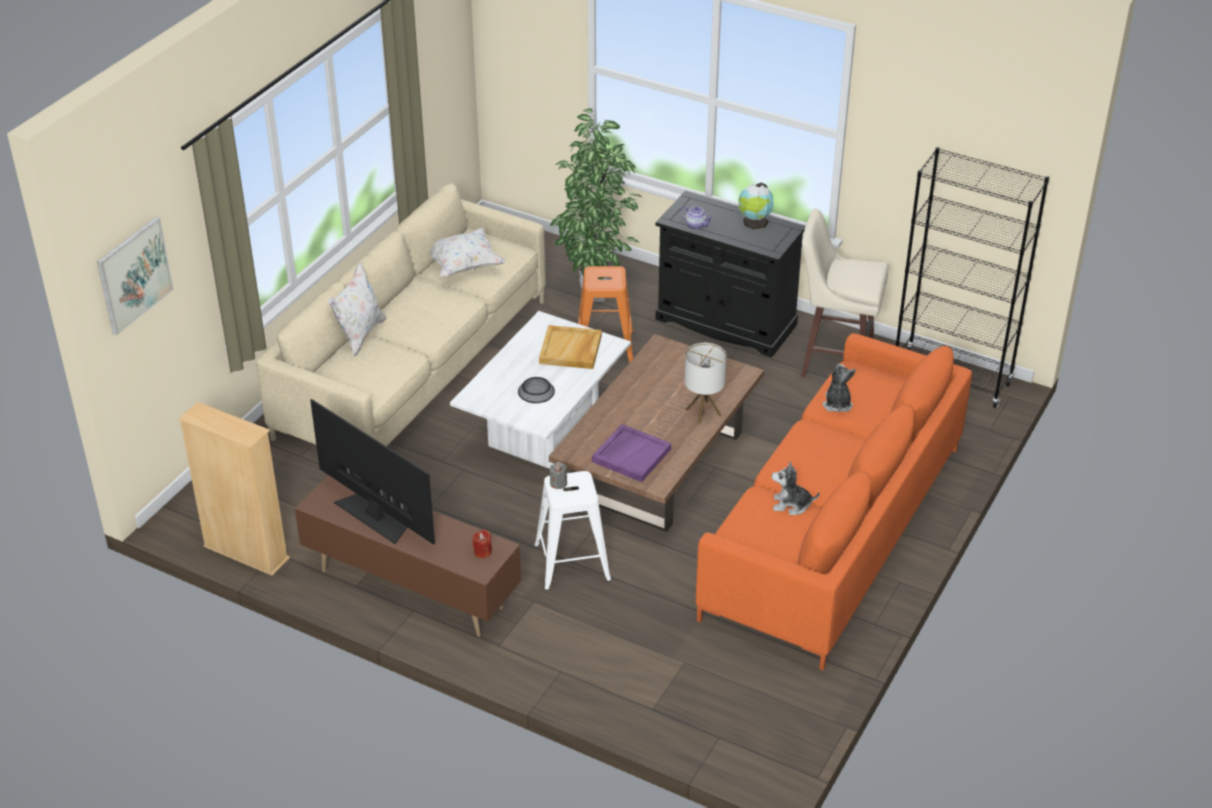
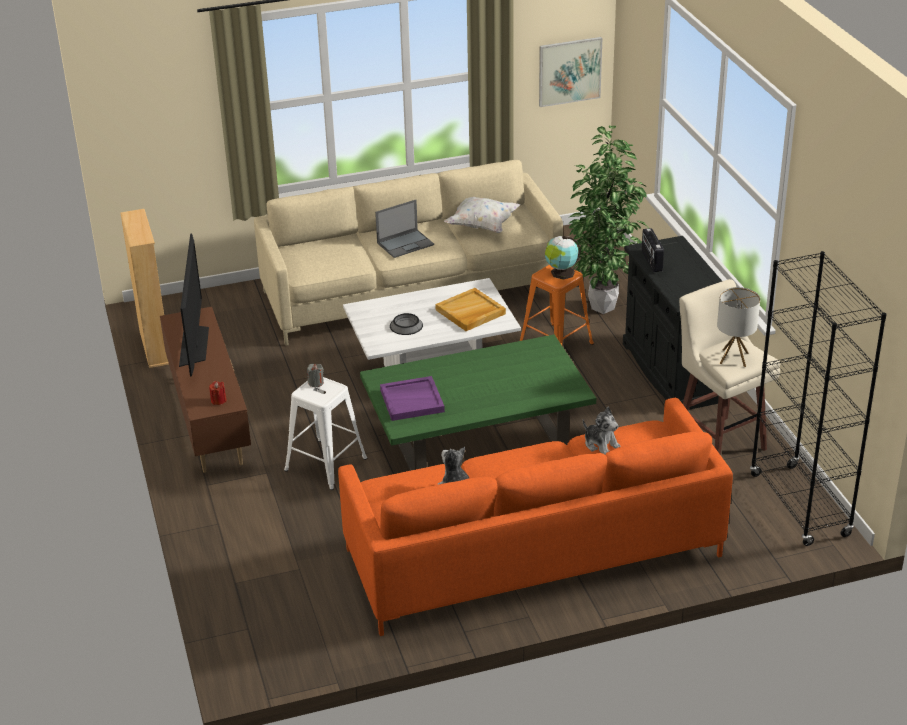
camera: 45 degrees right, 5 degrees down
picture [97,217,174,335] -> picture moved to [539,37,602,107]
white pillow [328,261,386,357] -> none
brown coffee table [549,334,764,532] -> green coffee table [360,335,596,471]
teapot [680,206,713,230] -> radio [642,228,664,272]
table lamp [684,343,727,424] -> table lamp moved to [717,287,760,367]
globe [739,183,774,230] -> globe moved to [545,236,581,280]
plush toy [822,364,856,412] -> plush toy turned 90 degrees clockwise [583,407,621,455]
none -> laptop [375,200,434,258]

